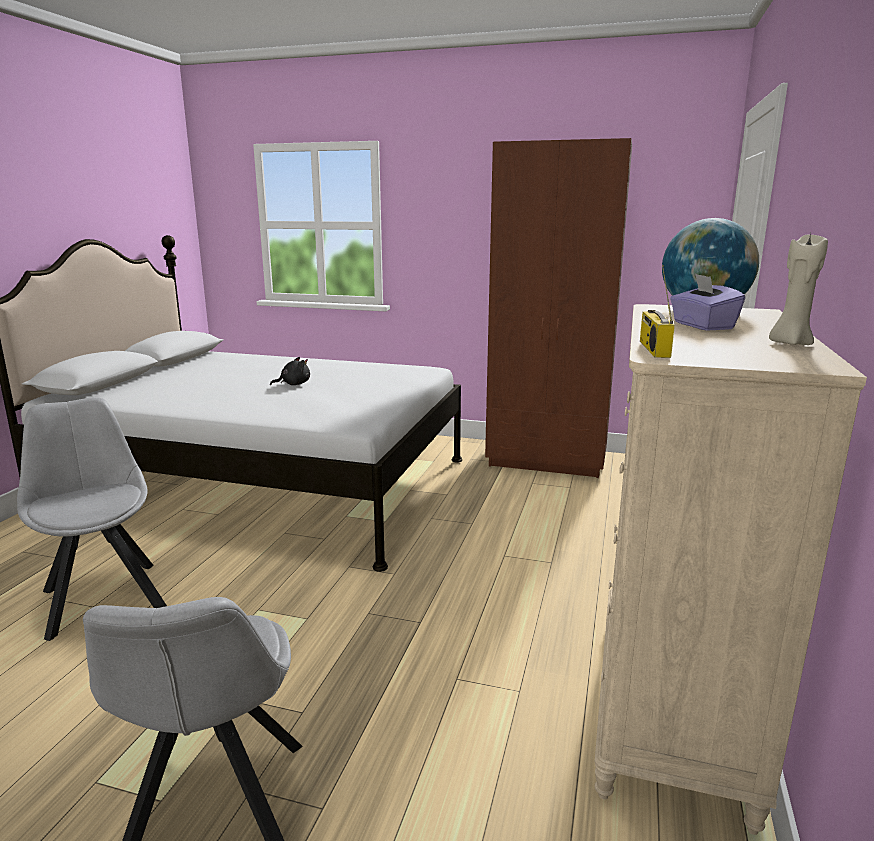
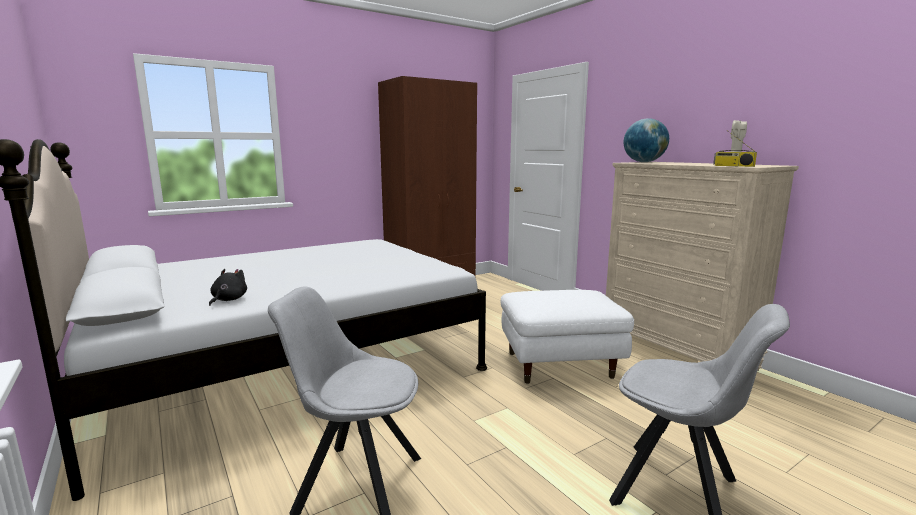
camera: 50 degrees left, 5 degrees down
black plush toy [270,357,310,385] -> black plush toy moved to [209,269,247,306]
purple tissue box [670,274,745,331] -> none
none -> white ottoman [501,290,634,384]

